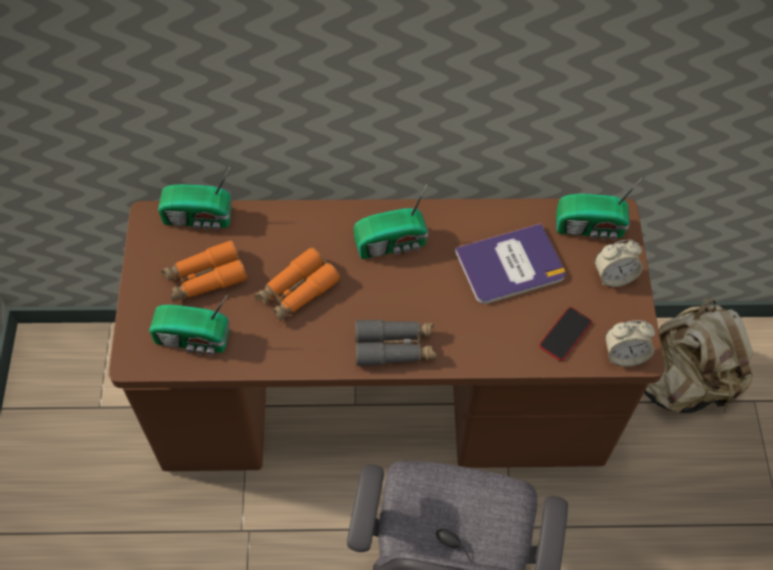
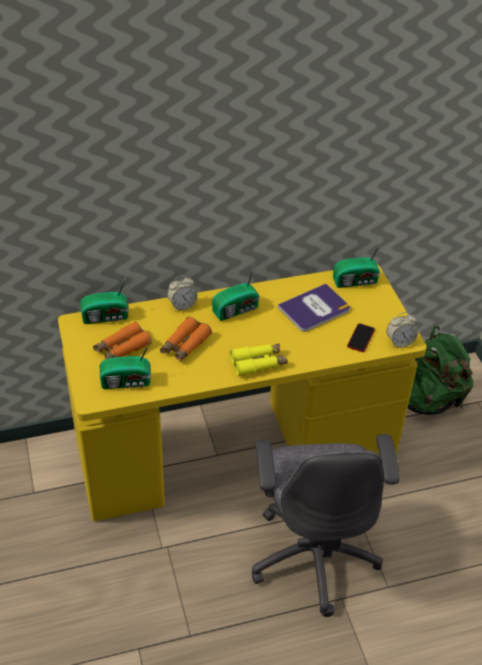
camera: 15 degrees left, 15 degrees down
brown desk [109,198,665,471] -> yellow desk [58,265,427,521]
grey binoculars [355,320,436,366] -> yellow binoculars [230,344,288,376]
alarm clock [595,240,643,287] -> alarm clock moved to [167,275,198,311]
beige backpack [644,297,753,413] -> green backpack [408,326,474,415]

